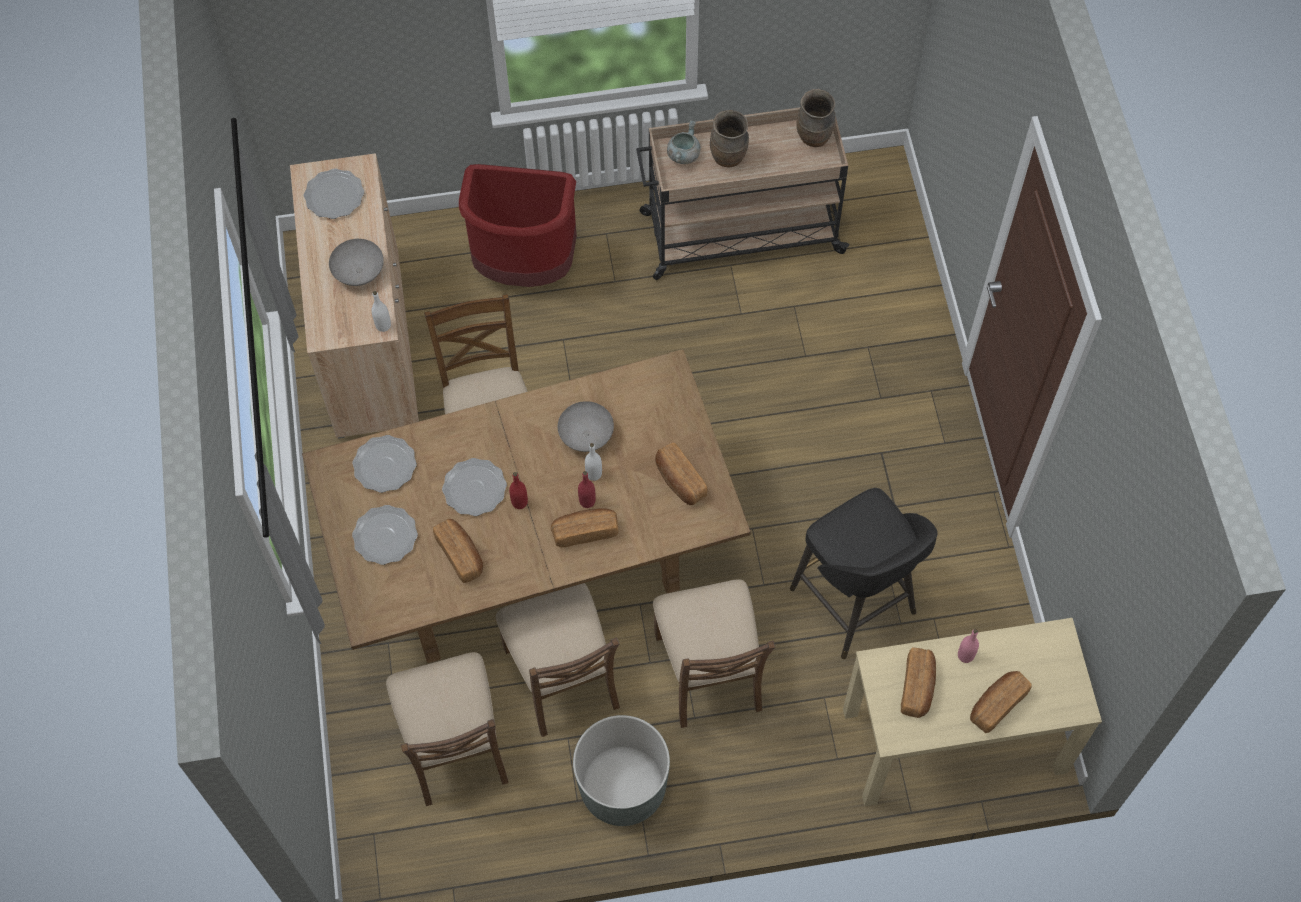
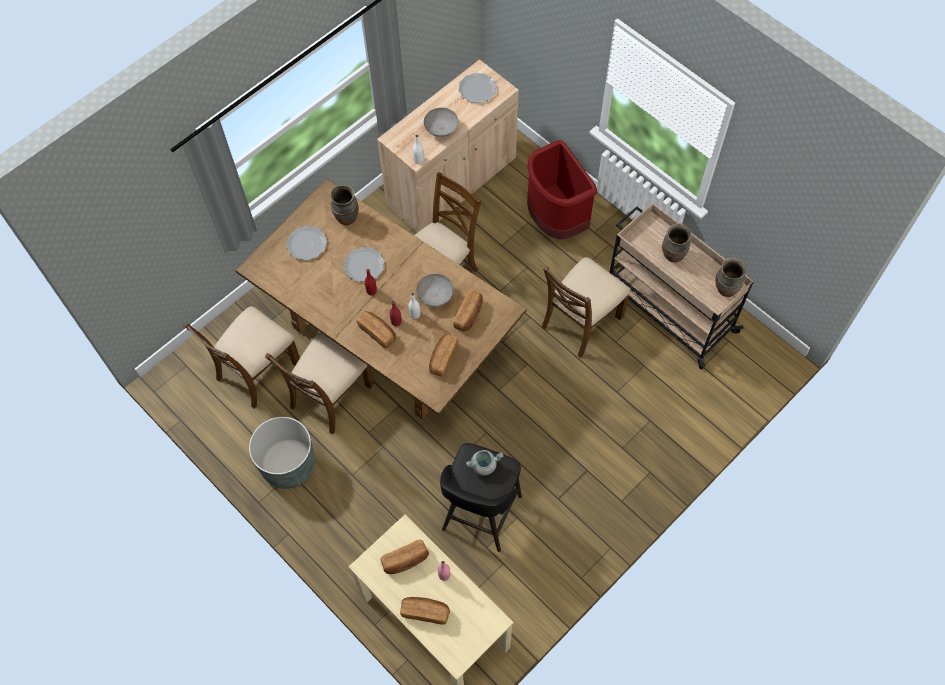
camera: 55 degrees right, 0 degrees up
plate [352,435,417,493] -> brown vase [330,185,359,225]
bread [433,519,483,583] -> bread moved to [453,290,483,332]
brown chair [653,580,775,728] -> brown chair moved to [541,257,630,358]
grey cooking pot [667,120,701,164] -> grey cooking pot moved to [466,450,503,476]

